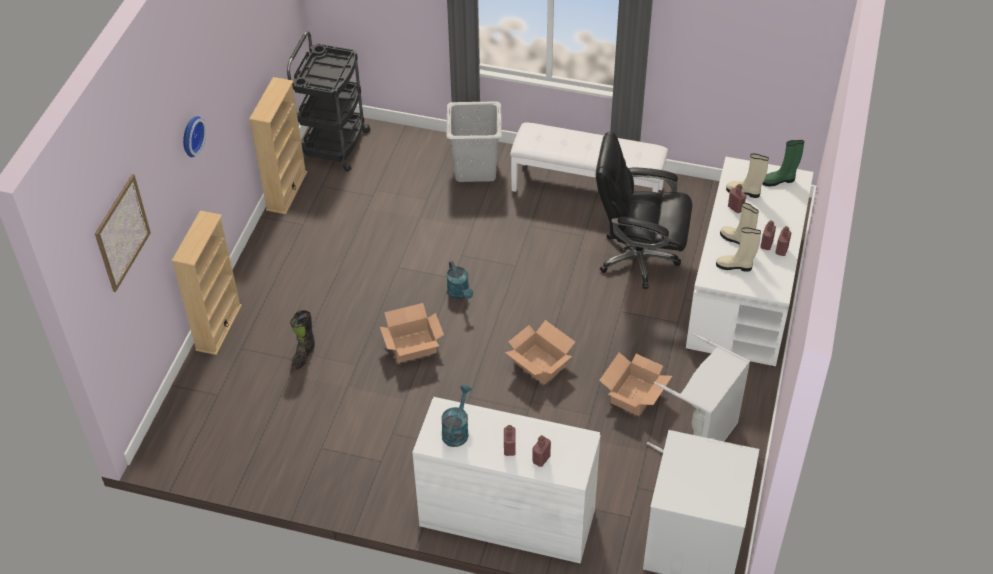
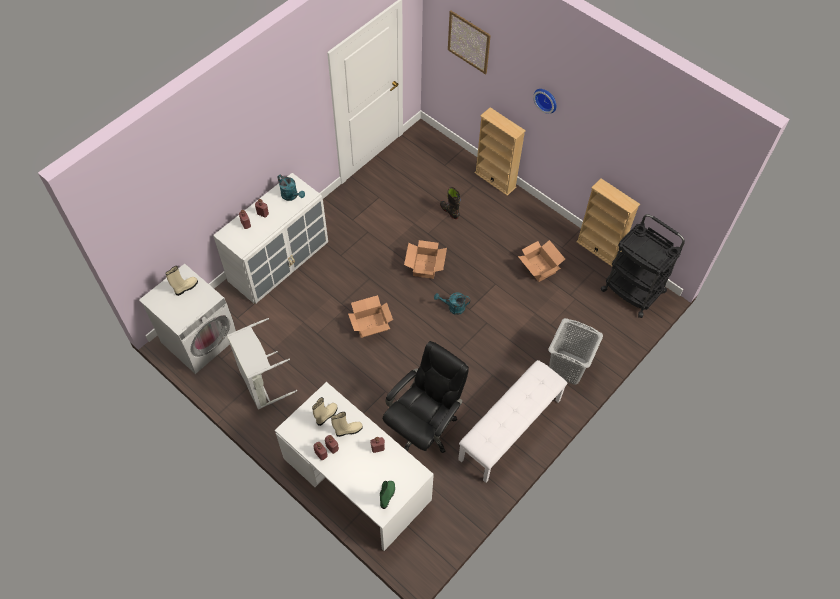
camera: 115 degrees right, 10 degrees up
cardboard box [599,352,672,416] -> cardboard box moved to [518,240,565,282]
beige boot [726,154,769,198] -> beige boot moved to [165,266,198,296]

